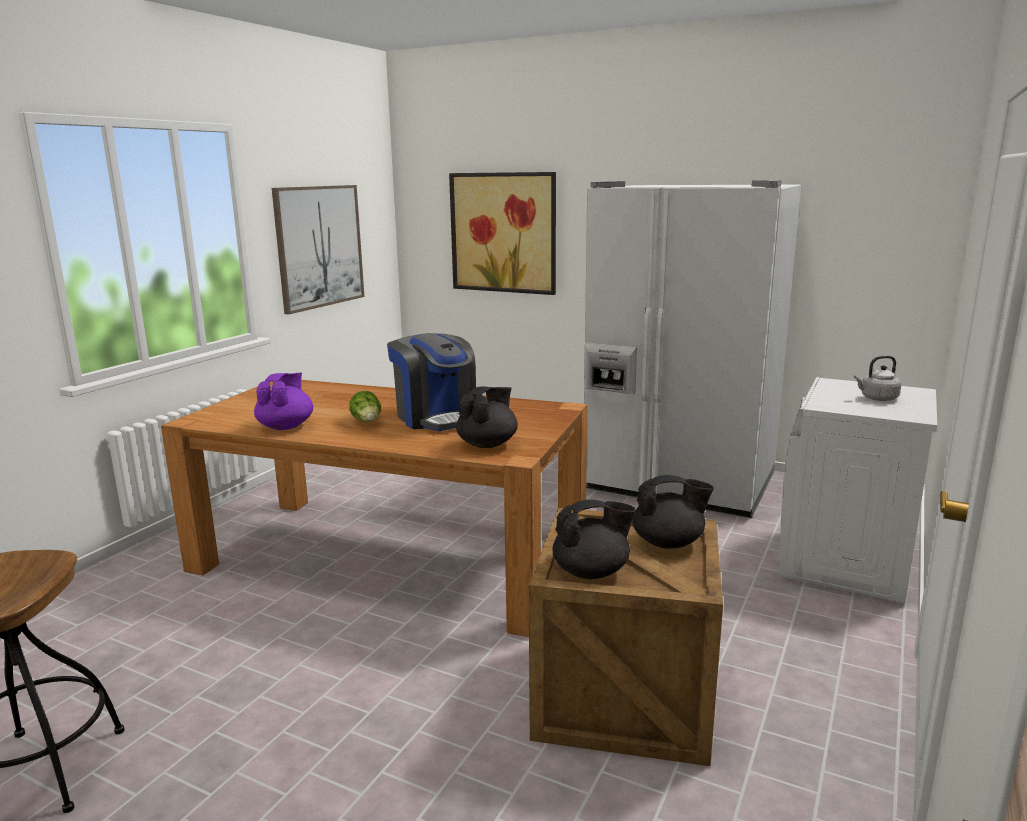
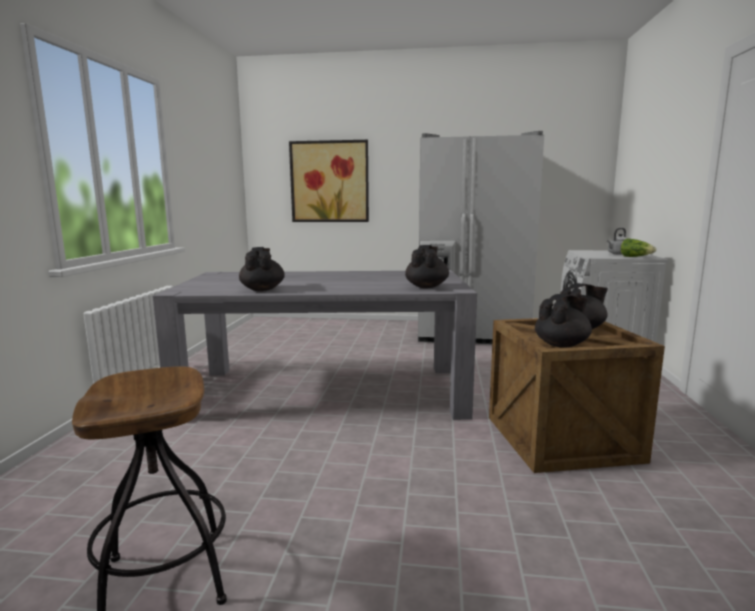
camera: 20 degrees left, 5 degrees down
brown dining table [161,380,588,637] -> grey dining table [153,270,477,420]
purple teapot [254,373,313,430] -> black teapot [239,247,285,291]
picture [272,185,365,314] -> none
lettuce [349,391,381,422] -> lettuce moved to [621,239,656,257]
coffee machine [387,333,476,431] -> none

